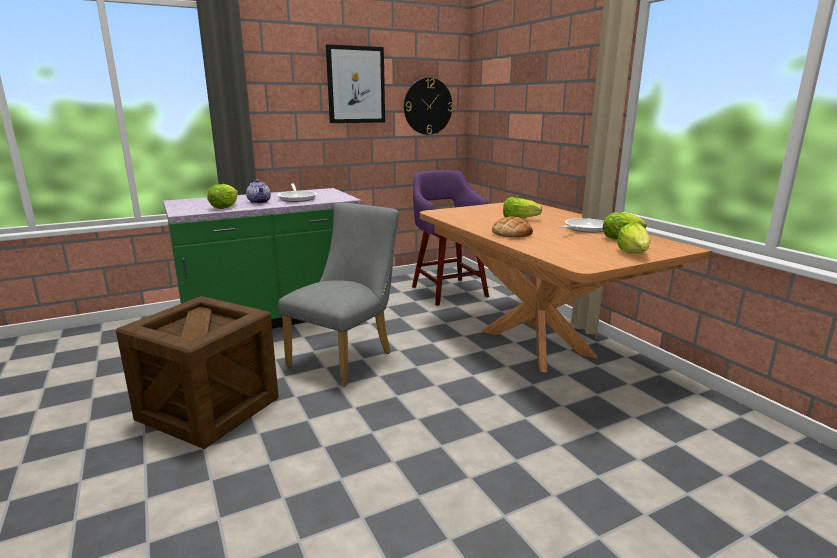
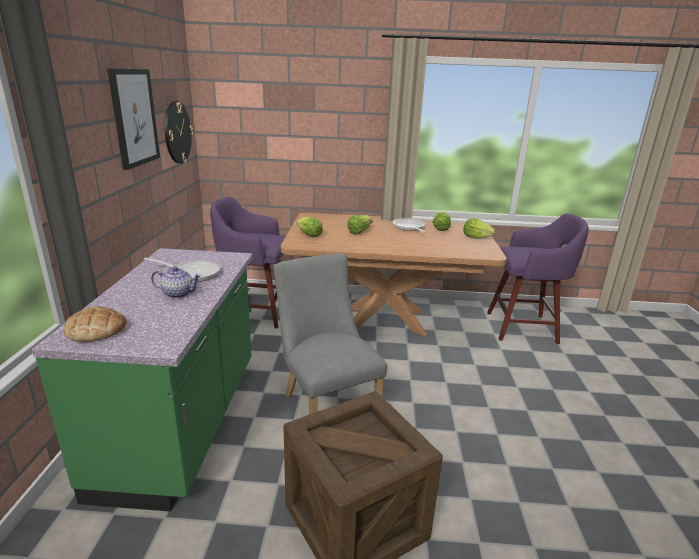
camera: 60 degrees left, 5 degrees up
lettuce [207,184,238,209] -> lettuce moved to [296,217,323,237]
bread [492,216,533,237] -> bread moved to [63,306,127,342]
none -> purple stool [487,214,589,344]

